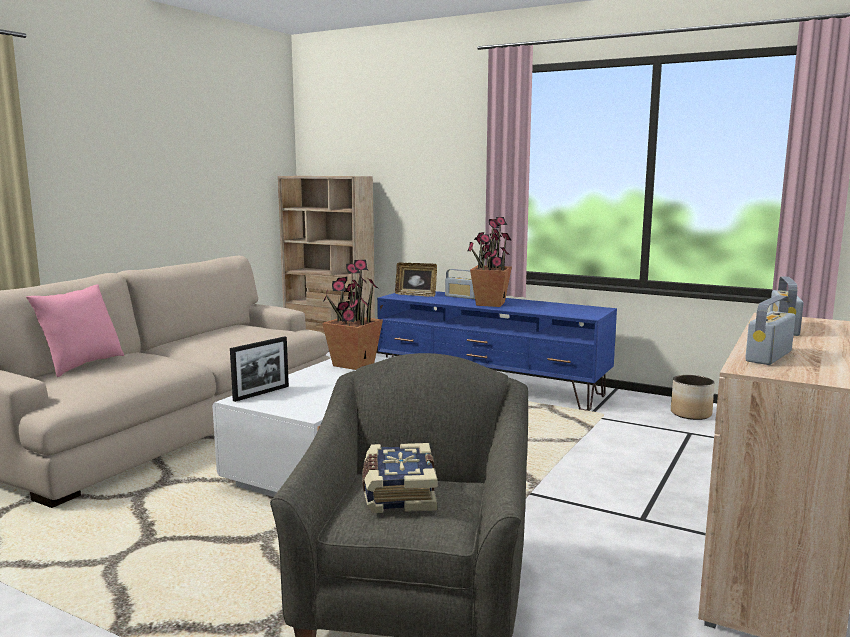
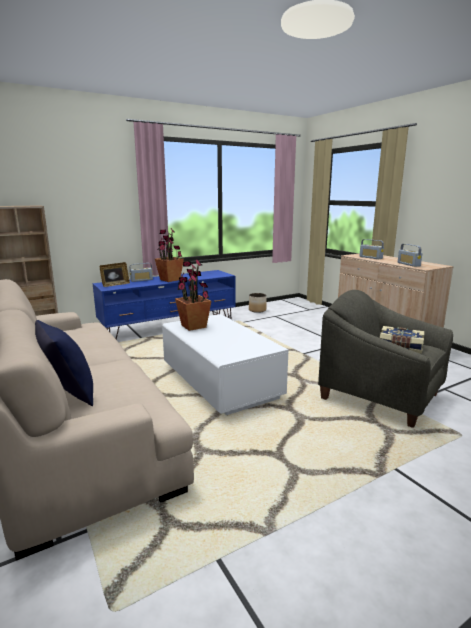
camera: 60 degrees left, 5 degrees up
pink pillow [26,284,124,377] -> blue pillow [35,320,93,406]
picture frame [230,336,289,402] -> none

